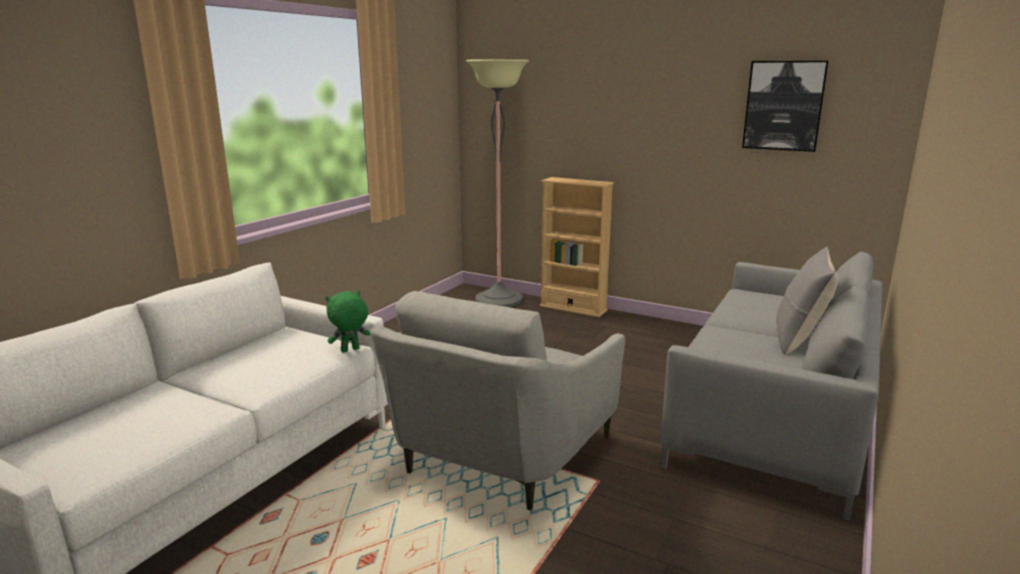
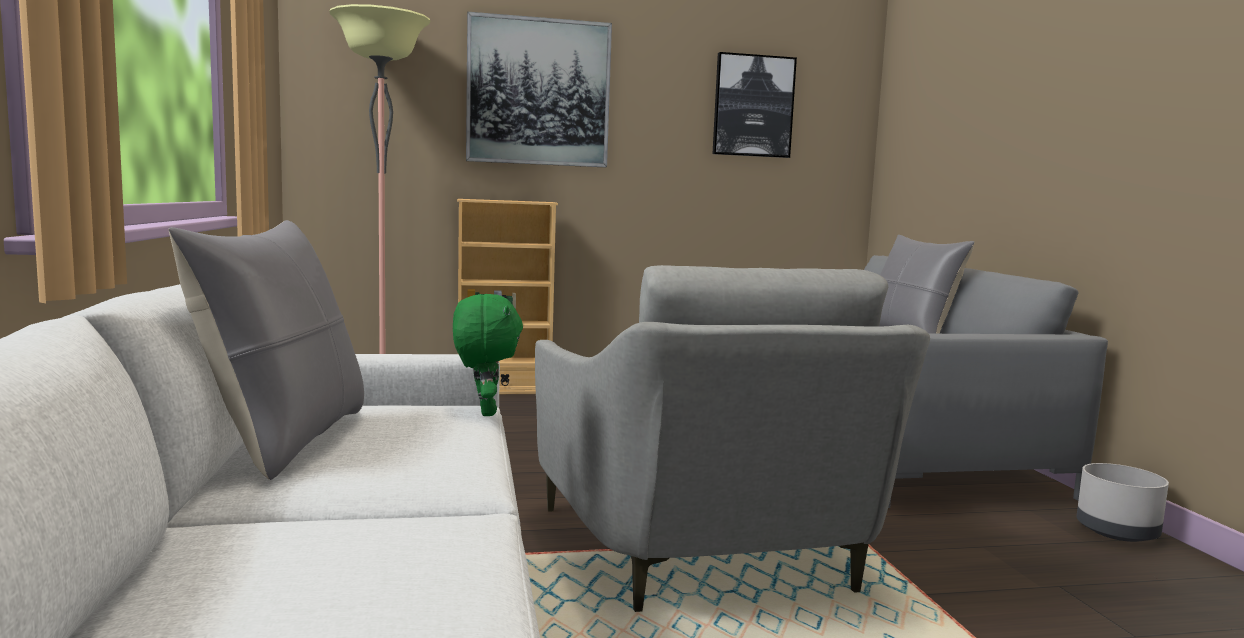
camera: 40 degrees left, 10 degrees down
green plush toy [325,291,370,352] -> green plush toy turned 150 degrees clockwise [453,294,523,416]
none -> grey pillow [169,220,364,480]
none -> picture [466,12,612,167]
none -> grey planter [1077,463,1169,542]

